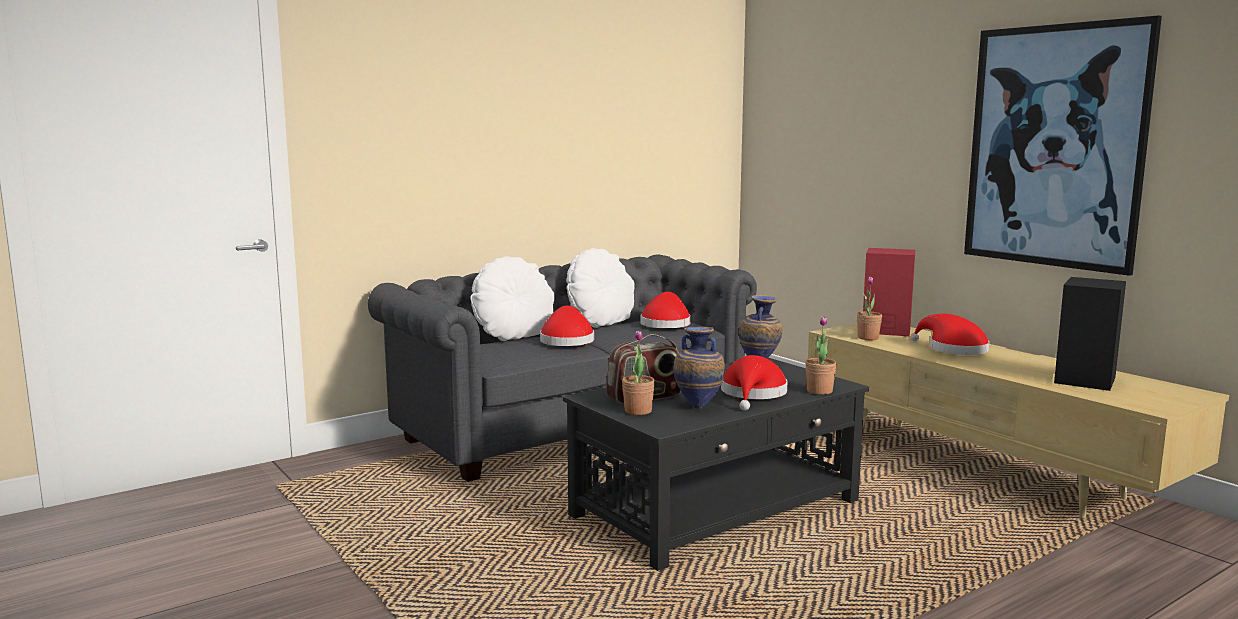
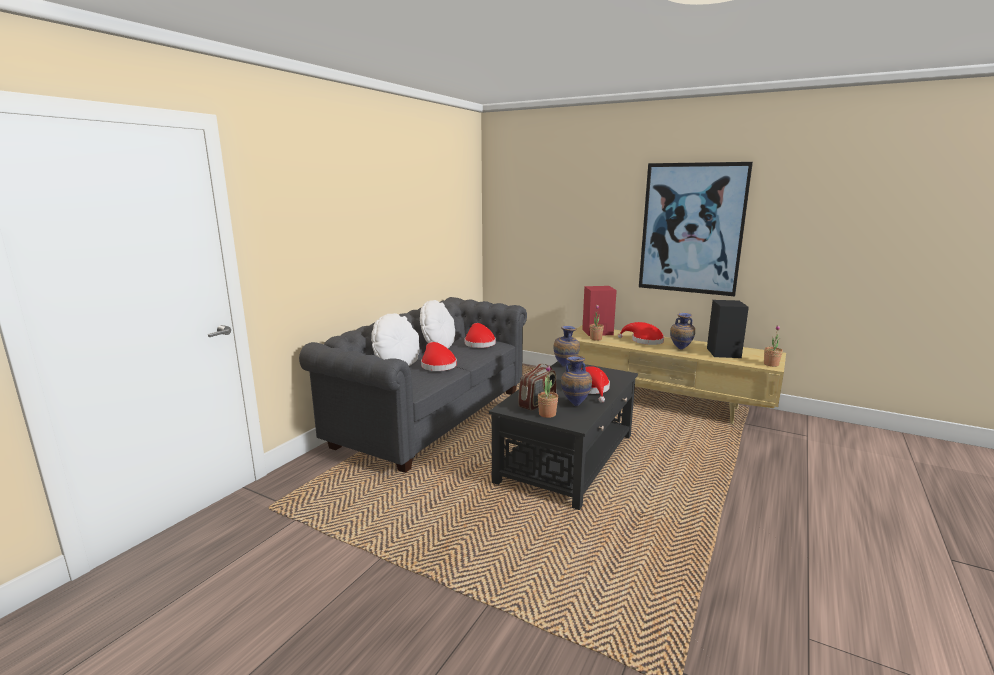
camera: 25 degrees left, 5 degrees up
potted plant [805,316,837,395] -> potted plant moved to [764,325,783,367]
none -> vase [670,312,695,350]

